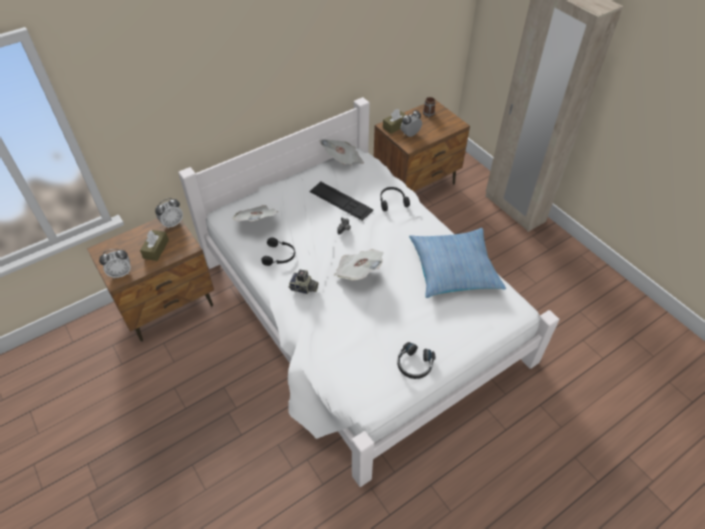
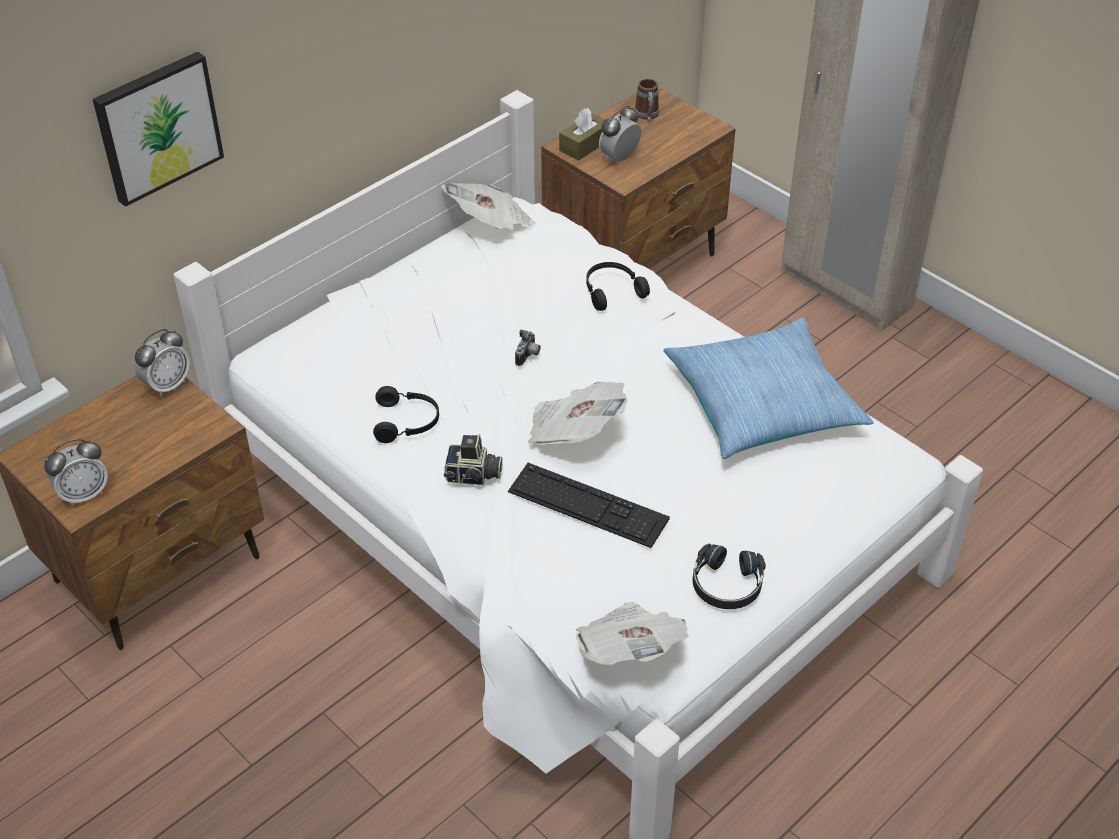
camera: 10 degrees left, 5 degrees down
brown tissue box [140,230,169,261] -> none
newspaper [232,205,278,222] -> newspaper moved to [576,602,689,665]
keyboard [310,182,373,221] -> keyboard moved to [508,463,670,548]
none -> picture [93,52,224,207]

